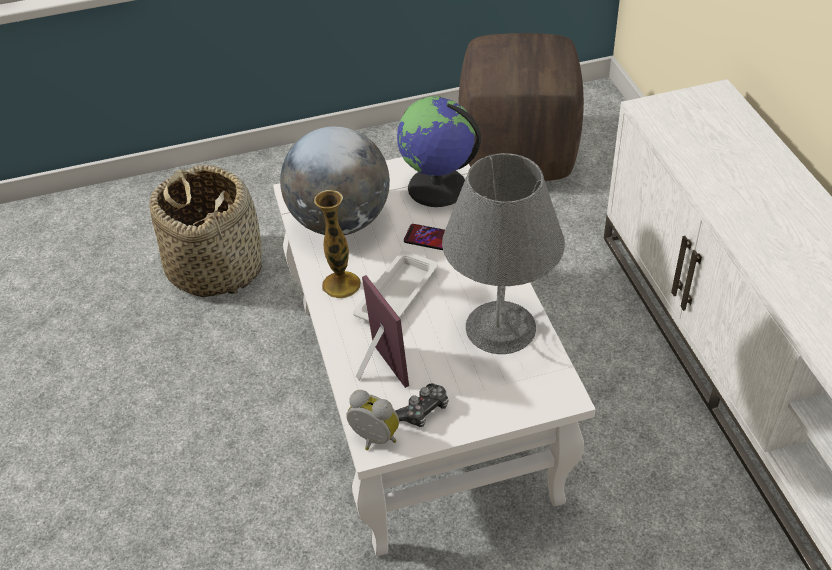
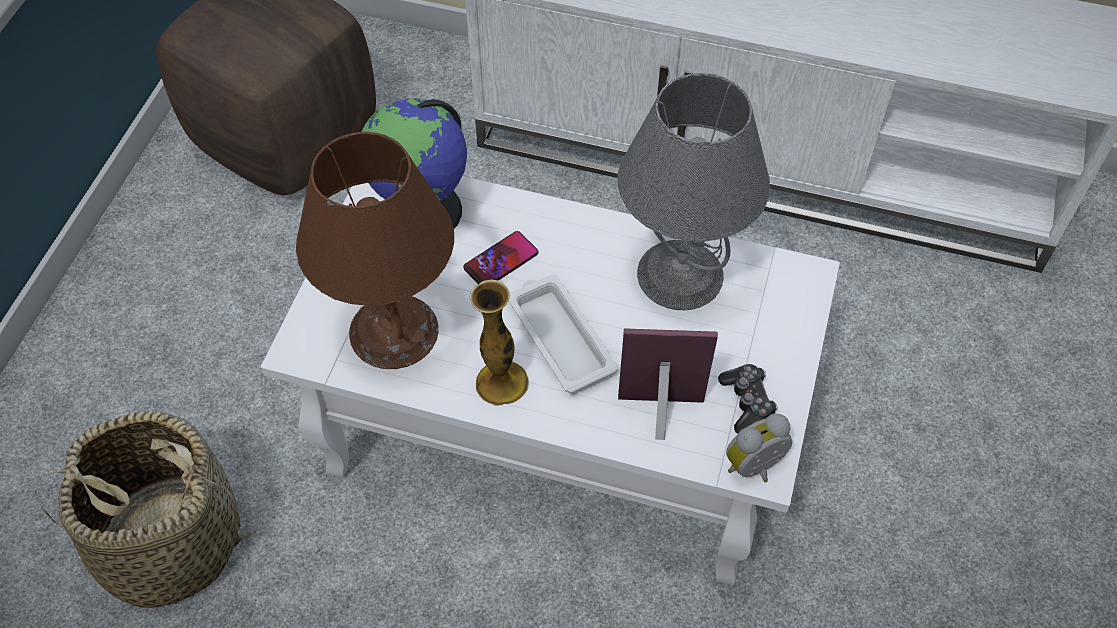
camera: 60 degrees left, 10 degrees up
globe [280,126,390,235] -> brown table lamp [296,132,454,369]

